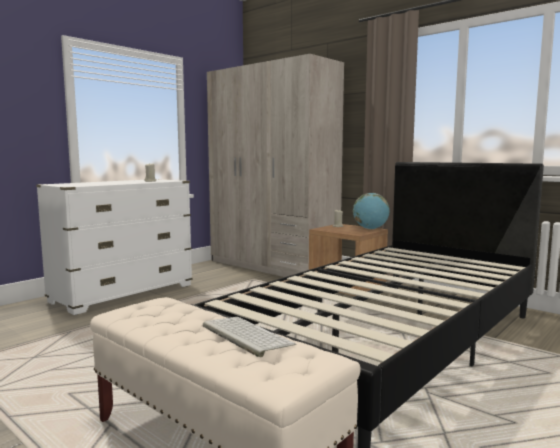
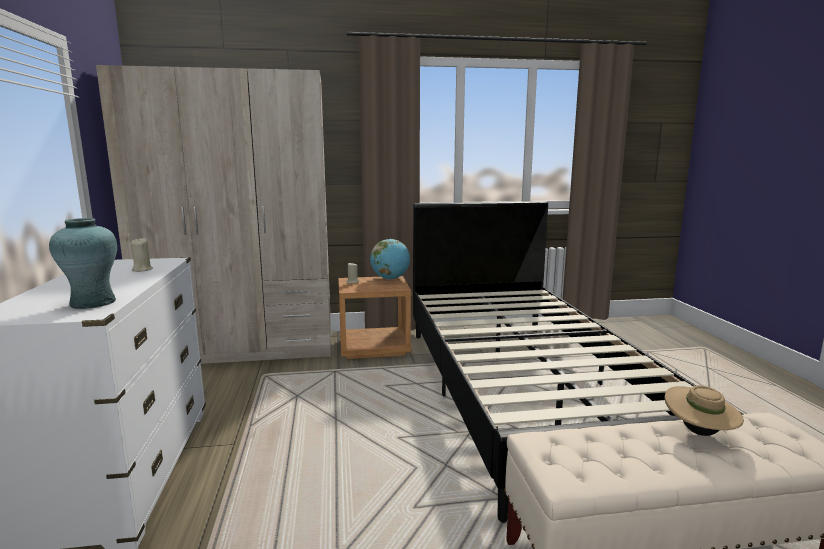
camera: 50 degrees left, 5 degrees up
keyboard [202,317,296,357] -> beige hat [665,385,744,436]
none -> turquoise vase [49,218,117,309]

